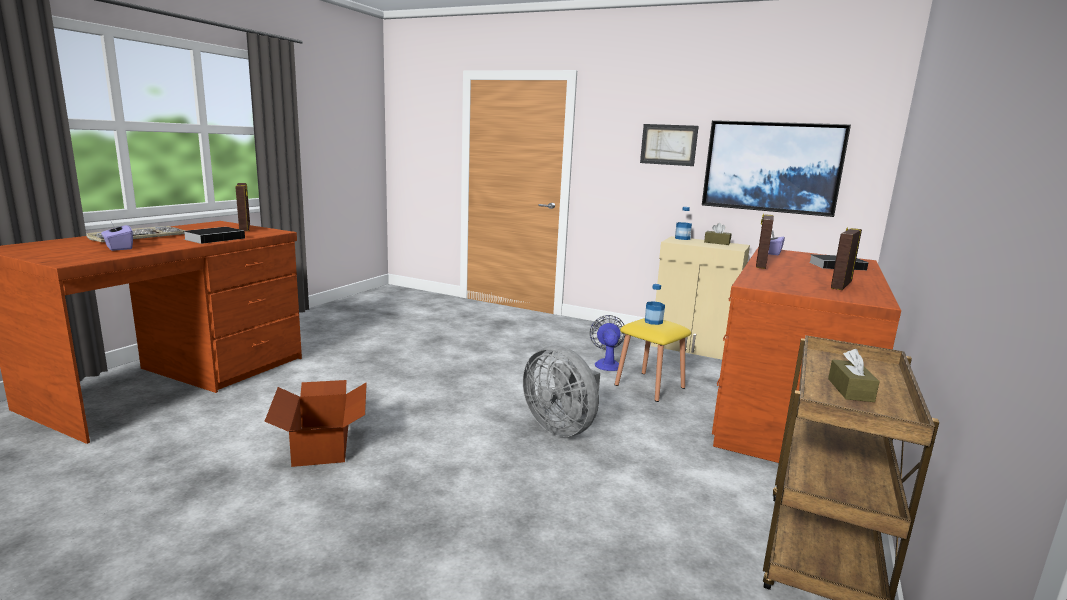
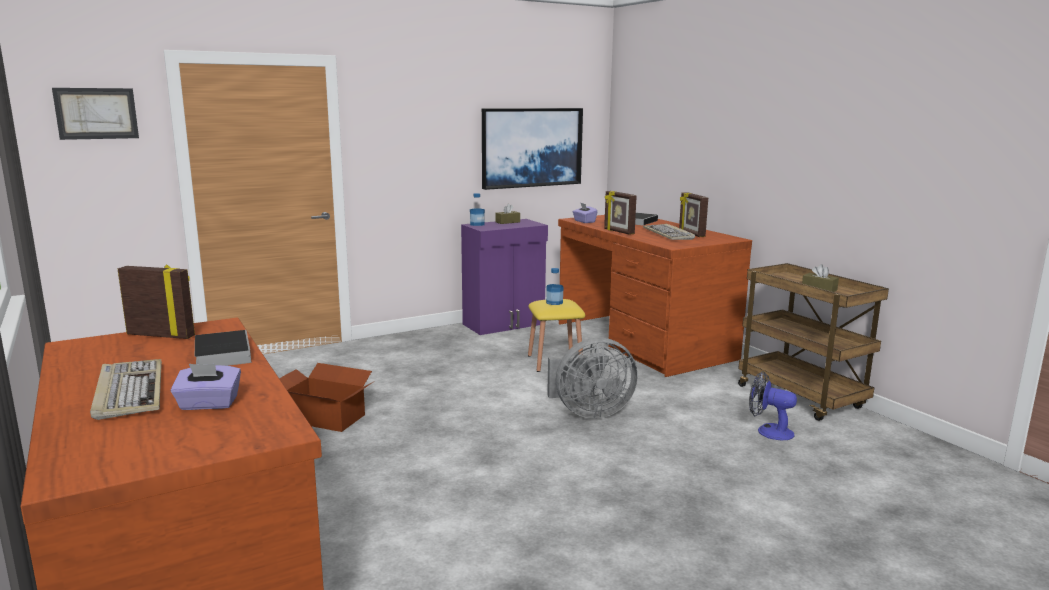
camera: 55 degrees left, 0 degrees up
cardboard box [264,380,367,467] -> cardboard box moved to [279,363,373,432]
fan [590,315,625,371] -> fan moved to [749,371,797,440]
picture [640,124,699,166] -> picture moved to [52,88,139,140]
beige cabinet [651,236,750,360] -> purple cabinet [461,219,548,335]
none -> keyboard [643,224,695,240]

